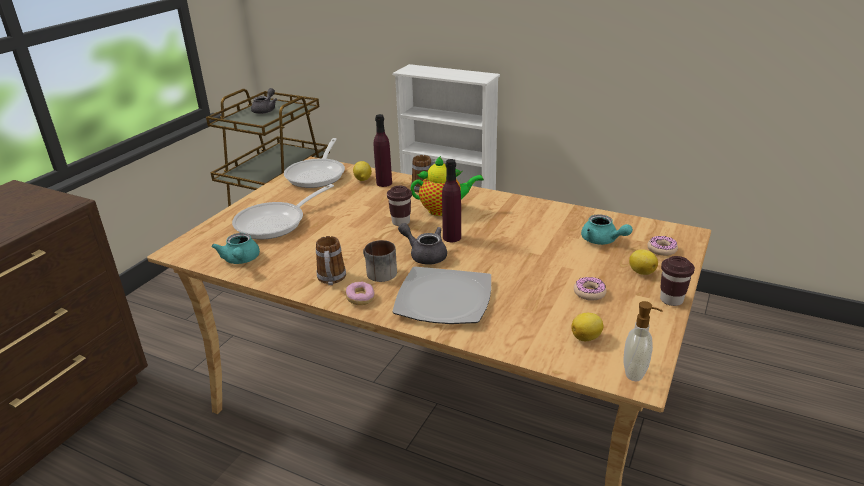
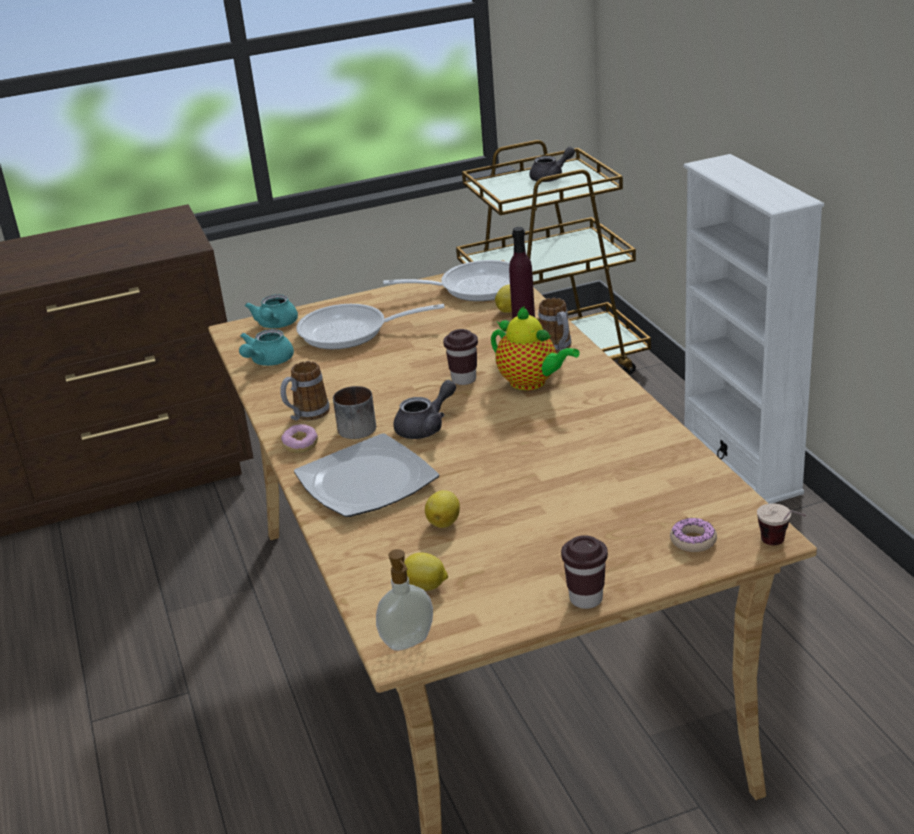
camera: 45 degrees right, 0 degrees up
frying pan [284,138,345,188] -> frying pan turned 150 degrees counterclockwise [383,260,510,301]
grey teapot [398,223,447,265] -> grey teapot turned 60 degrees clockwise [394,380,456,439]
purple bottle [442,159,461,242] -> none
donut [574,277,607,301] -> none
turquoise teapot [581,214,633,245] -> turquoise teapot moved to [245,294,298,328]
lemon [629,249,658,275] -> lemon moved to [425,490,460,528]
none -> cup [757,503,806,545]

